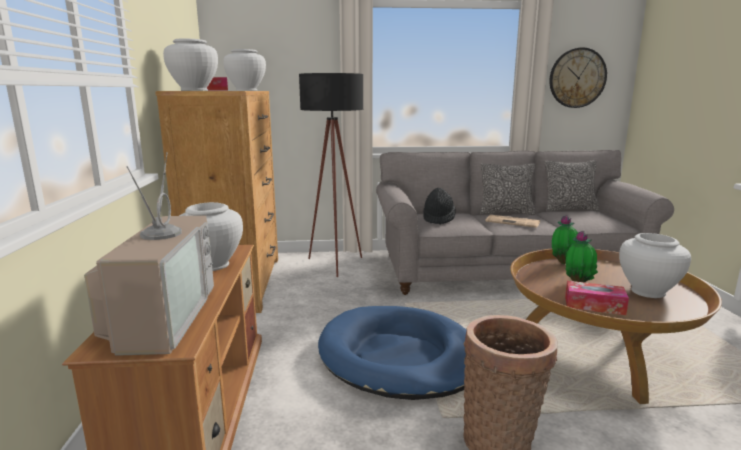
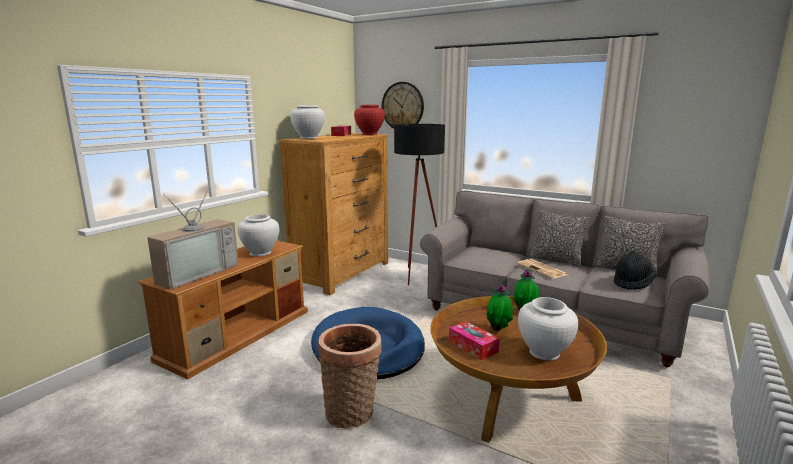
camera: 35 degrees right, 0 degrees up
white vase [223,49,266,91] -> red vase [354,105,385,135]
black hat [423,188,456,225] -> black hat moved to [614,251,656,290]
wall clock [549,47,607,108] -> wall clock moved to [382,82,424,129]

